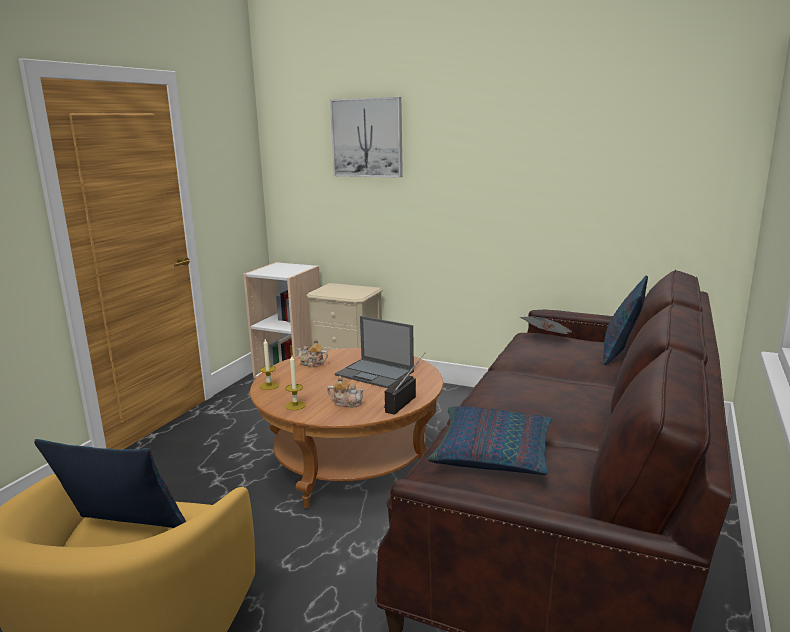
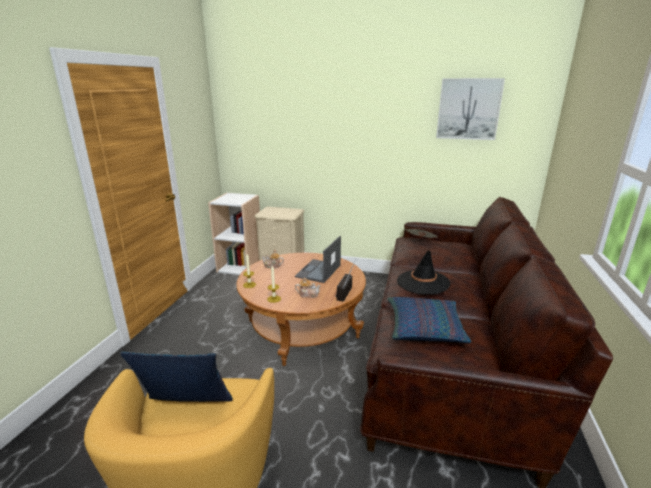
camera: 10 degrees left, 5 degrees up
picture [330,97,403,177] -> picture moved to [436,78,505,140]
laptop [335,316,414,388] -> laptop turned 90 degrees clockwise [295,236,341,283]
blue pillow [603,275,648,365] -> none
none -> black hat [397,250,450,295]

